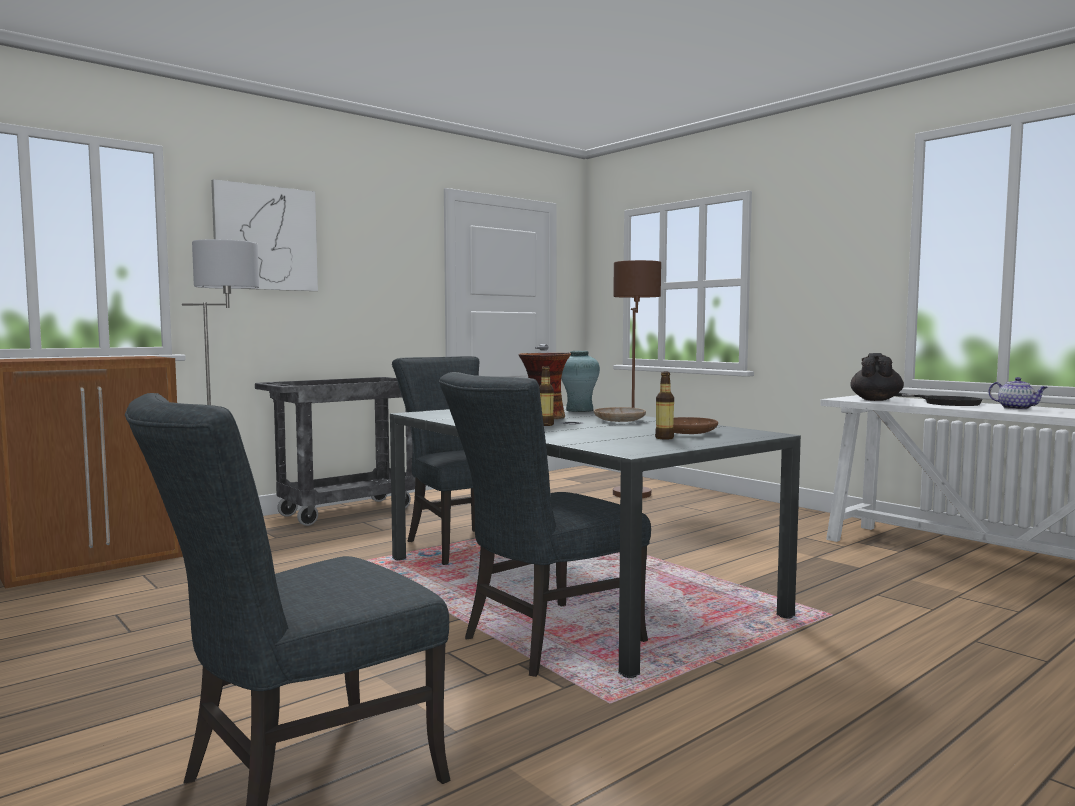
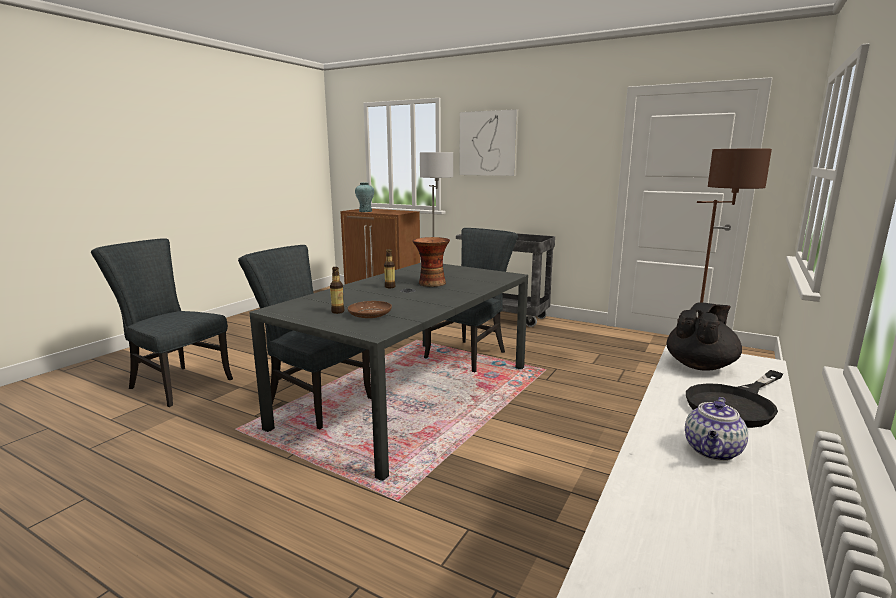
camera: 70 degrees right, 10 degrees up
turquoise vase [561,351,600,412] -> turquoise vase moved to [355,182,374,212]
beige plate [594,407,646,422] -> none
black teapot [850,353,904,401] -> black teapot turned 45 degrees counterclockwise [666,302,742,371]

